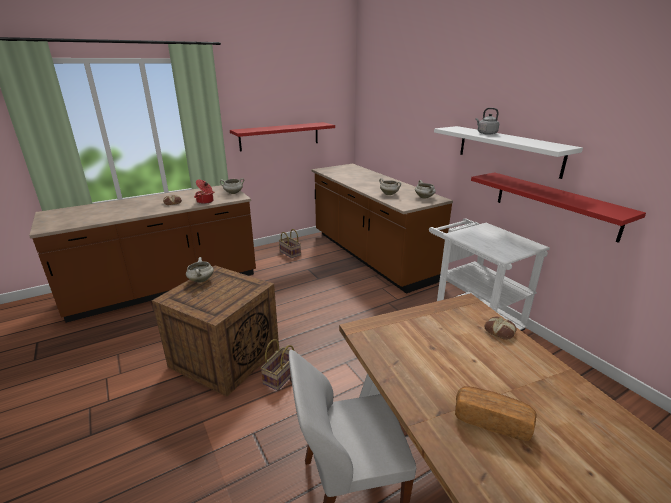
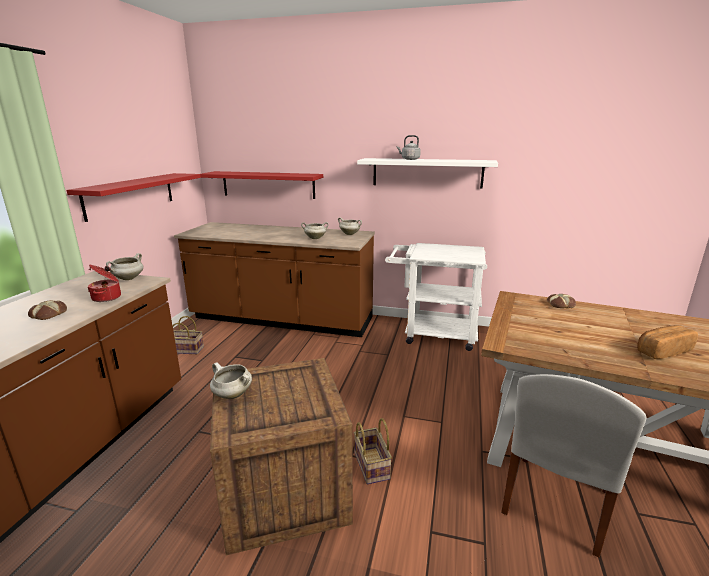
camera: 45 degrees left, 5 degrees down
red shelf [471,172,646,243] -> red shelf moved to [200,171,323,199]

